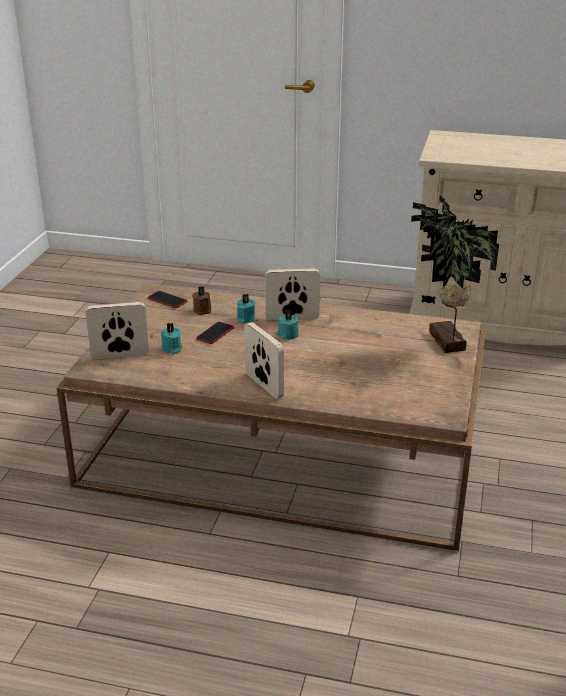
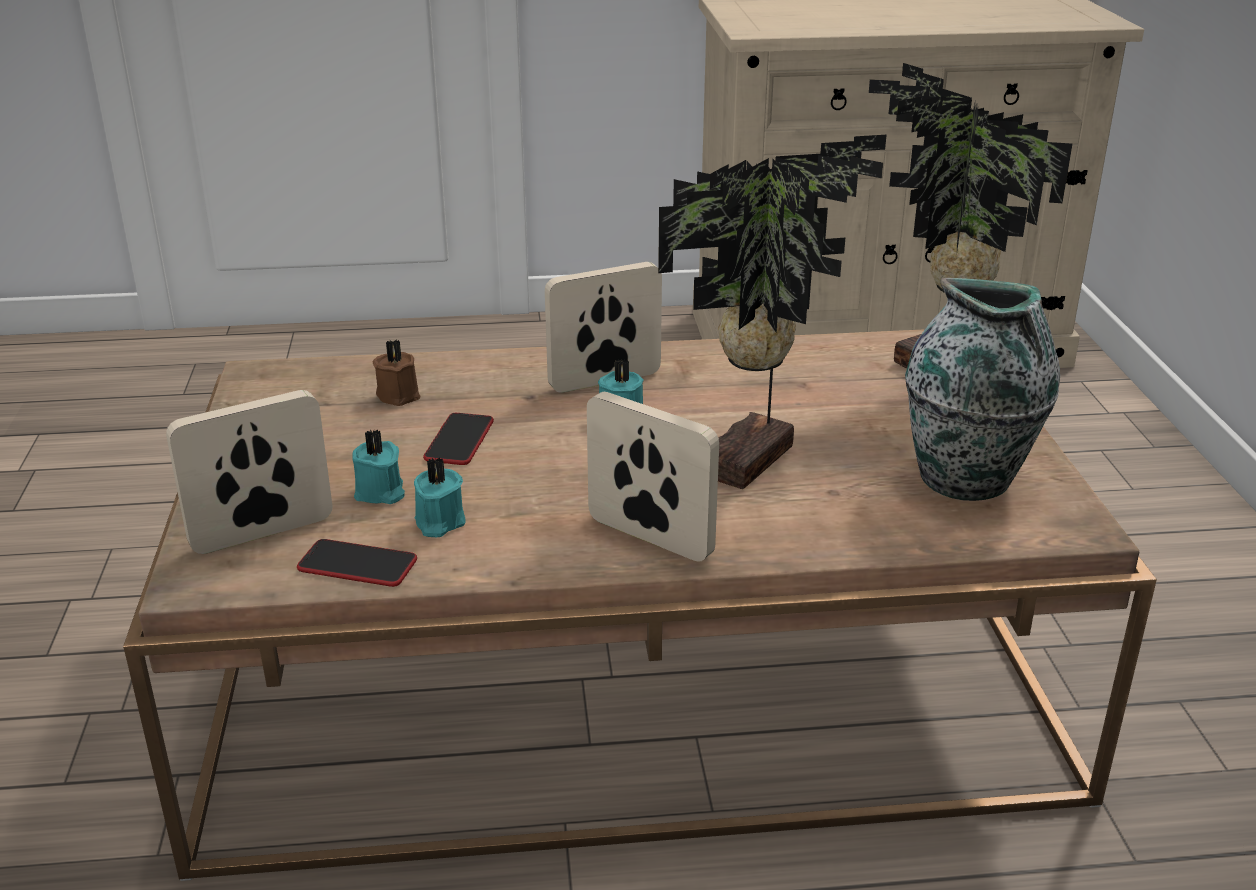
camera: 20 degrees left, 0 degrees up
phone [148,291,187,308] -> phone moved to [297,539,417,587]
turquoise candle [237,294,255,324] -> turquoise candle moved to [414,457,466,537]
none -> potted plant [658,135,886,489]
none -> vase [905,278,1060,501]

